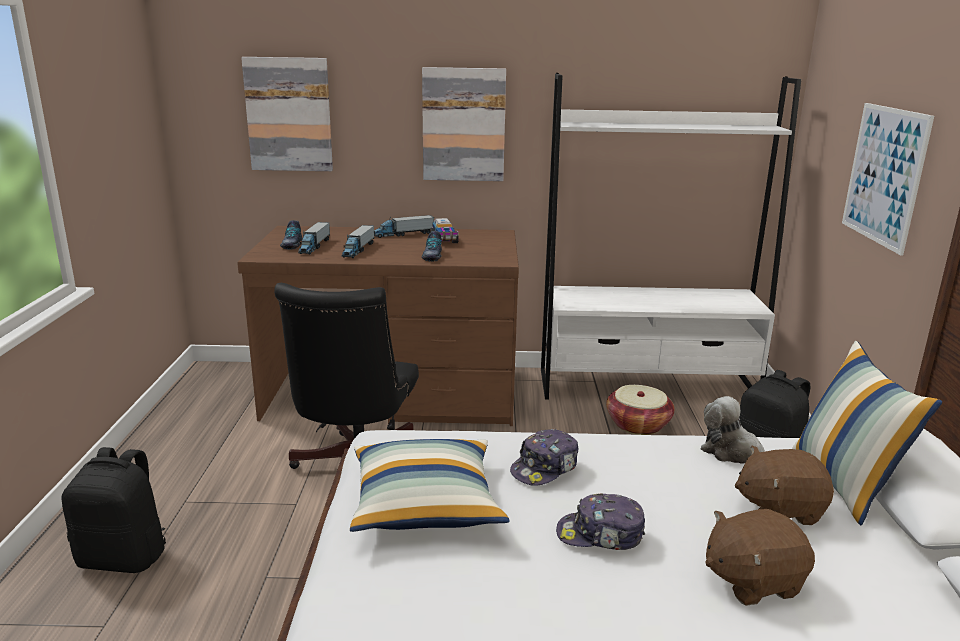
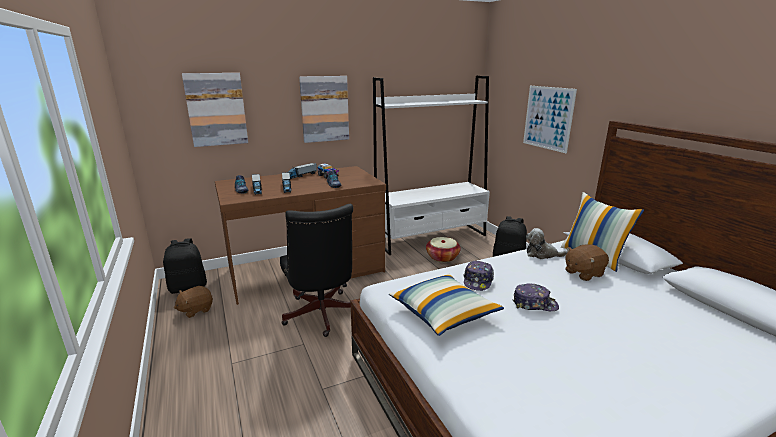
camera: 25 degrees left, 0 degrees up
black backpack [62,447,166,573] -> black backpack moved to [163,238,207,294]
cap [556,493,645,550] -> cap turned 150 degrees counterclockwise [513,284,559,311]
brown plush toy [705,509,815,606] -> brown plush toy moved to [174,286,213,318]

